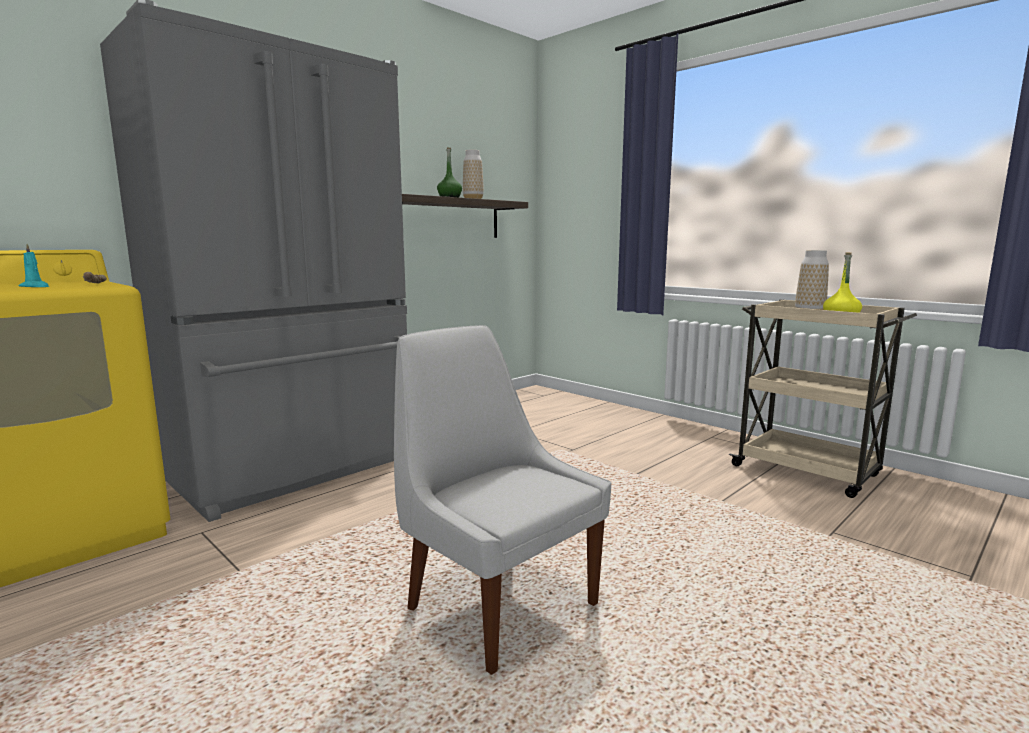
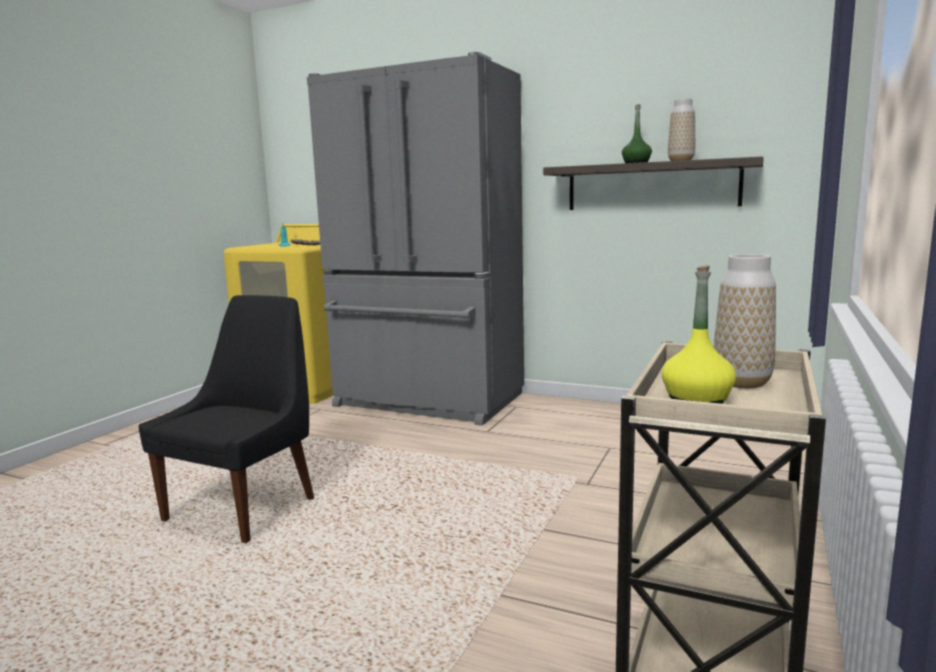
camera: 70 degrees right, 0 degrees up
white chair [394,325,611,675] -> black chair [138,295,314,543]

